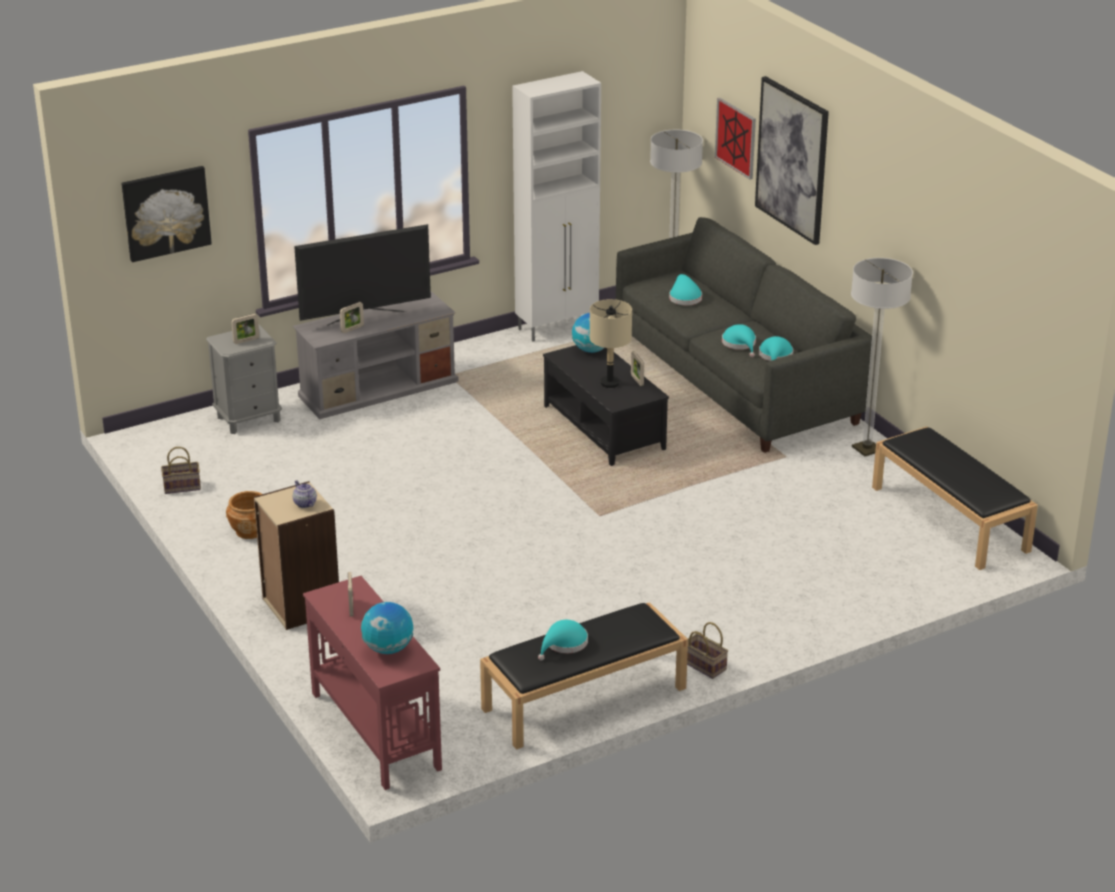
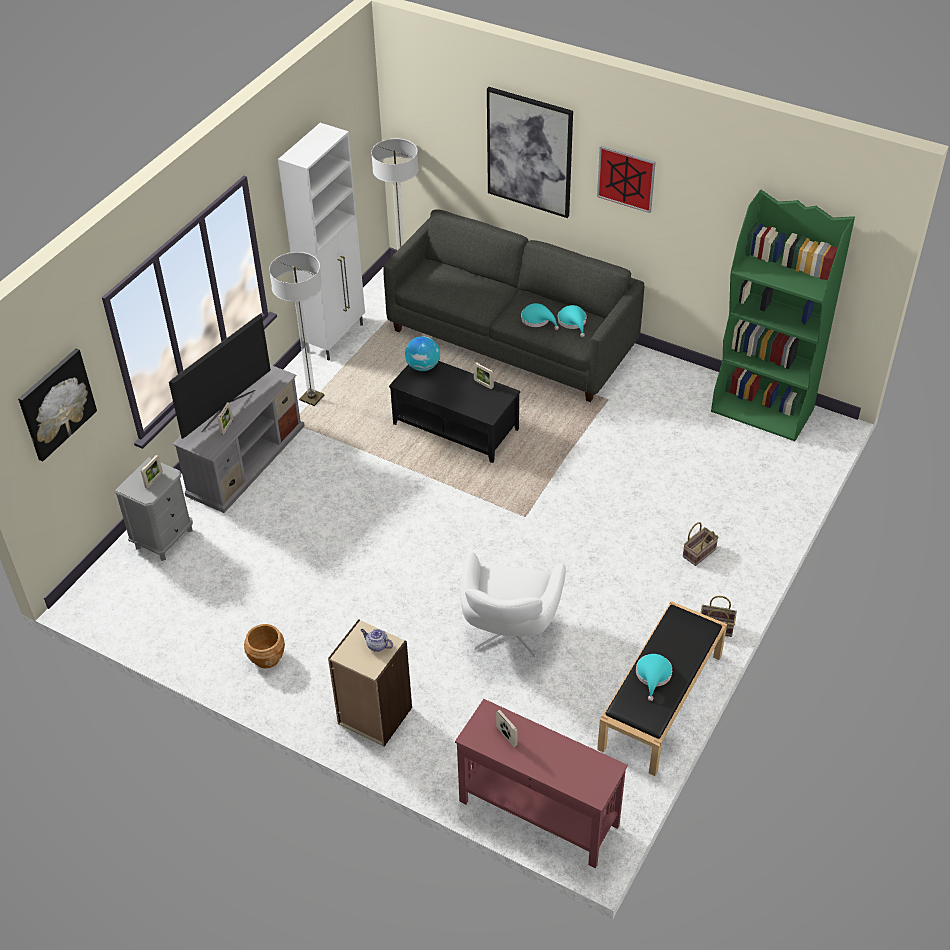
camera: 30 degrees left, 15 degrees up
basket [161,447,201,494] -> basket moved to [683,522,719,566]
globe [361,602,413,654] -> none
beige table lamp [590,299,632,388] -> none
turquoise hat [669,274,702,305] -> none
picture [715,98,756,179] -> picture moved to [597,146,656,213]
floor lamp [851,258,913,456] -> floor lamp moved to [269,252,324,406]
black bench [872,426,1038,570] -> green bookcase [711,189,855,441]
none -> white armchair [460,551,566,658]

